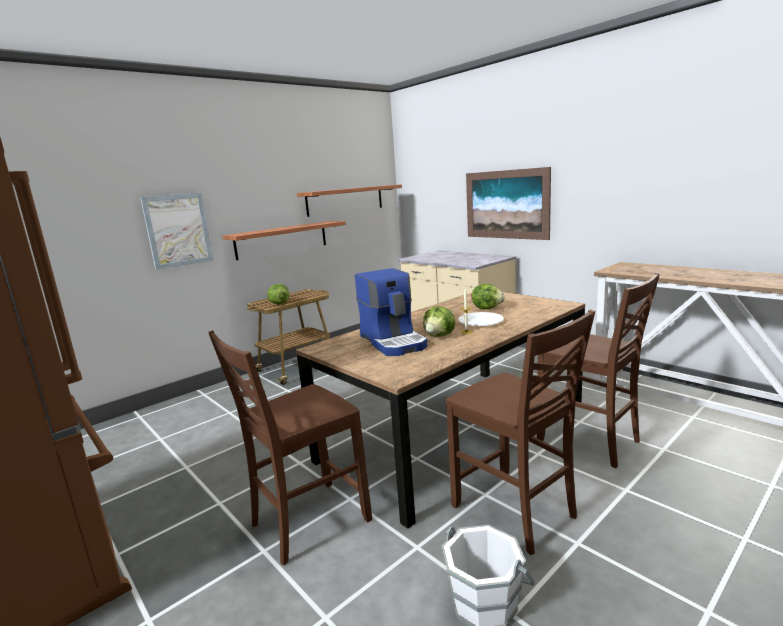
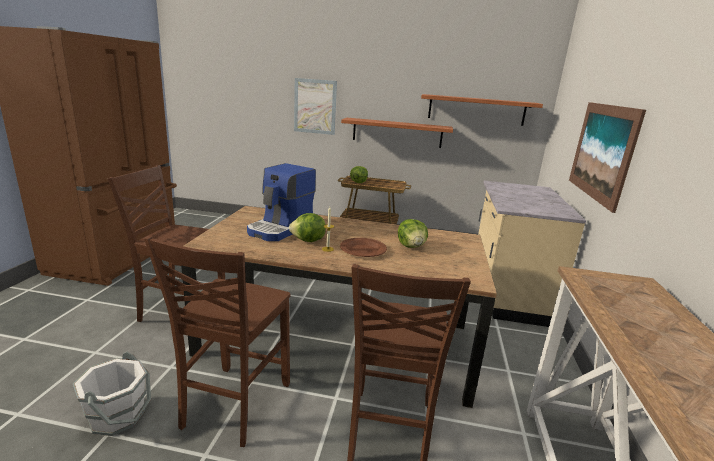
camera: 50 degrees right, 5 degrees up
white plate [458,312,504,326] -> brown plate [340,238,387,257]

